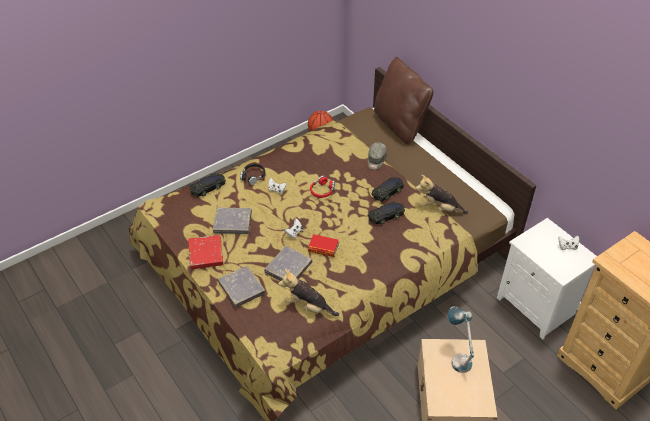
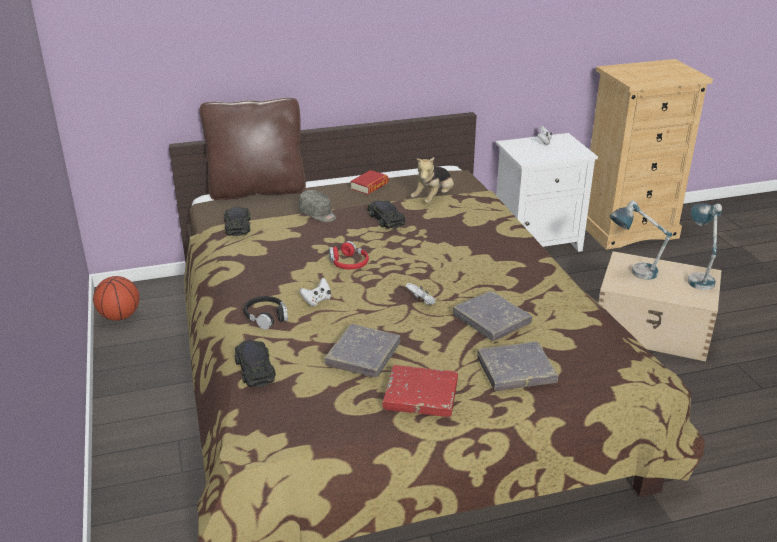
camera: 70 degrees left, 15 degrees down
plush toy [278,269,339,316] -> none
book [308,234,339,257] -> book moved to [350,170,389,195]
black toy car [368,202,405,224] -> black toy car moved to [224,207,251,236]
none -> table lamp [688,203,722,290]

